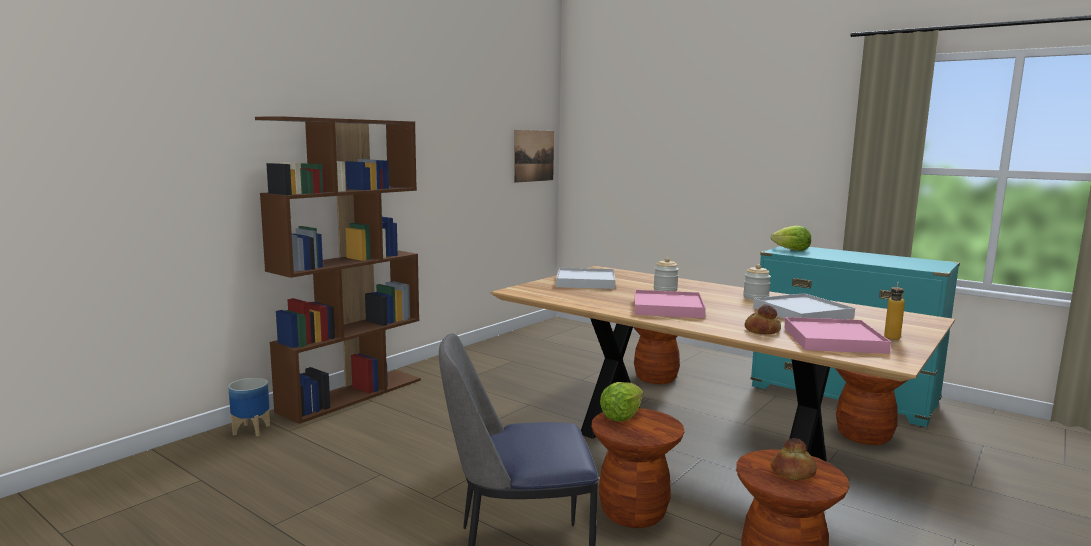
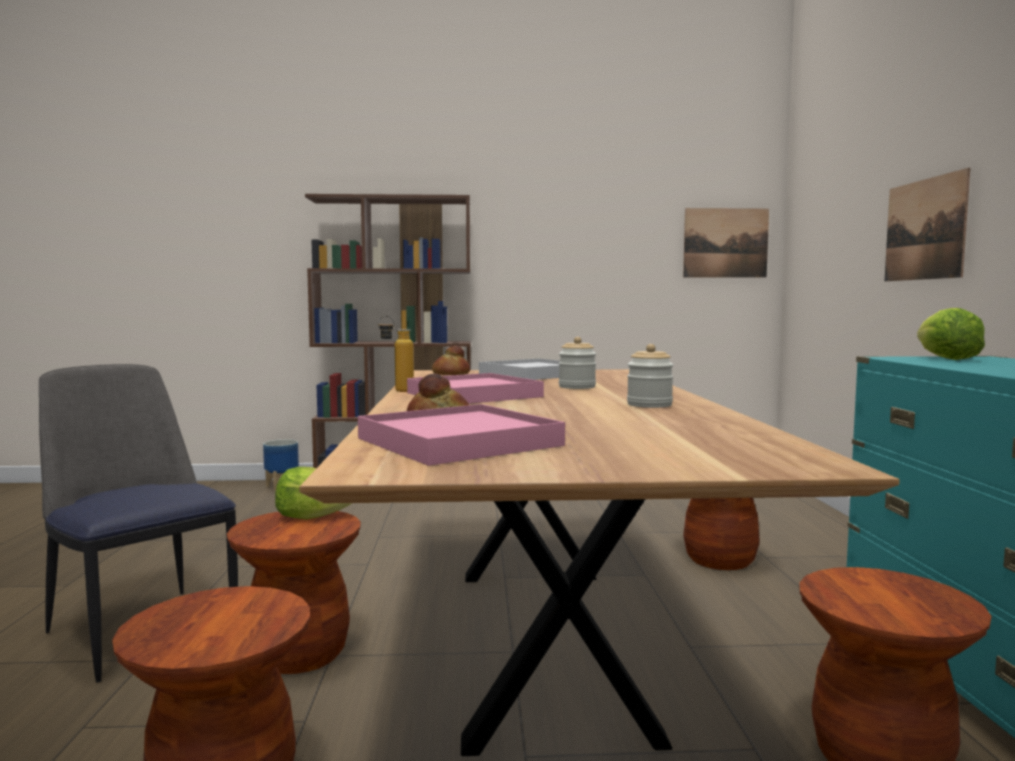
camera: 50 degrees right, 5 degrees down
white tray [753,293,855,319] -> none
bread [770,438,817,480] -> bread moved to [432,345,470,375]
bottle [884,282,905,340] -> bottle moved to [378,316,414,392]
none -> picture [885,168,970,281]

